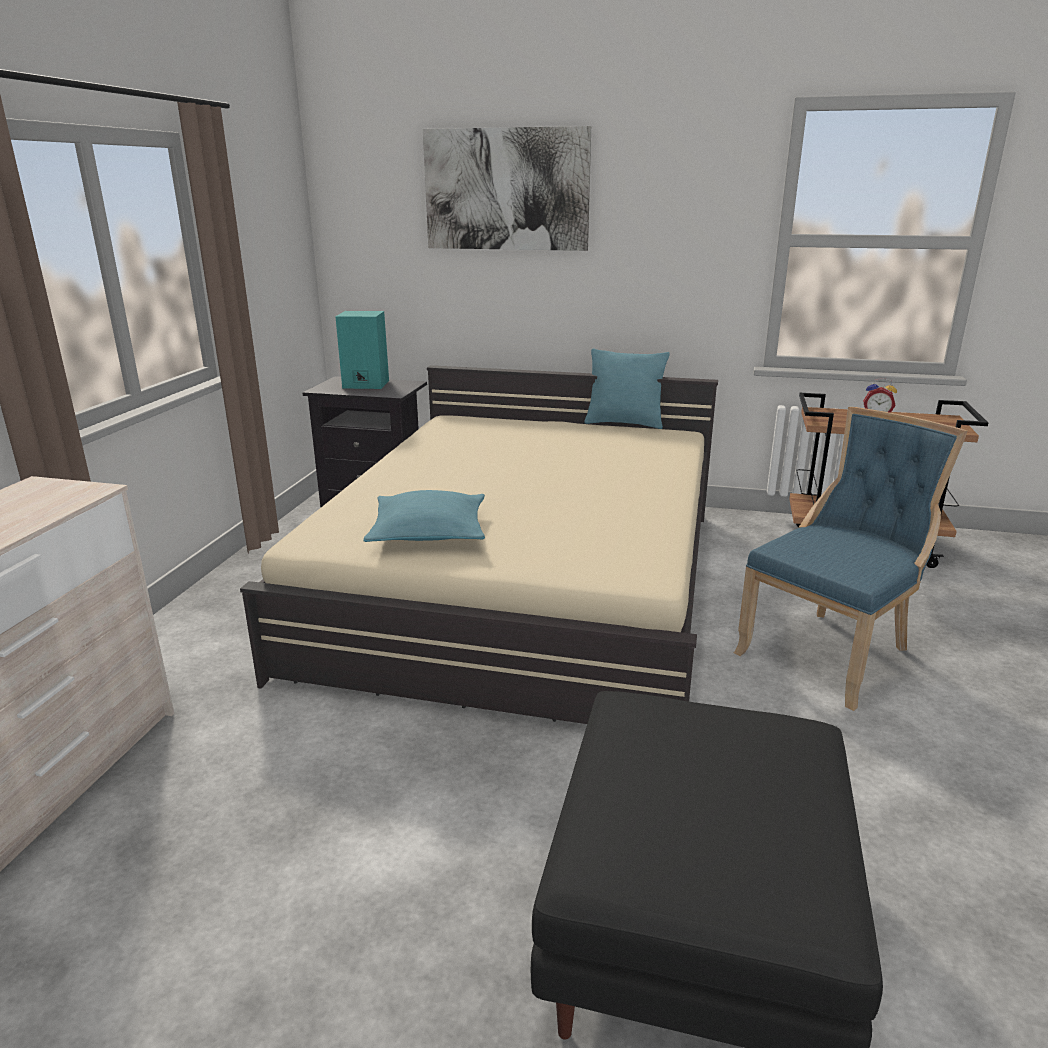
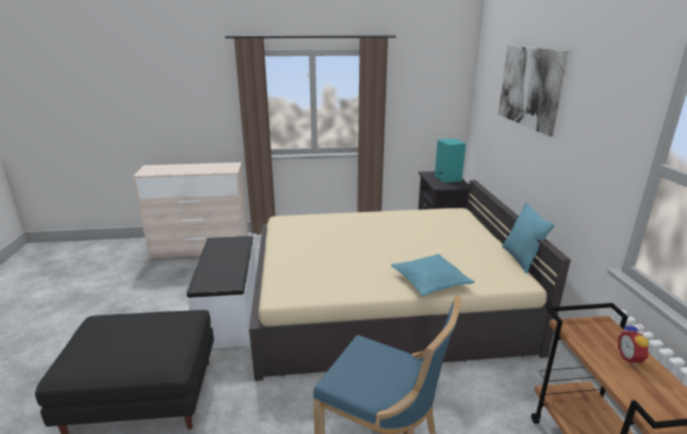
camera: 70 degrees right, 0 degrees up
turquoise pillow [363,490,485,542] -> turquoise pillow moved to [391,254,475,296]
none -> white bench [187,236,256,349]

